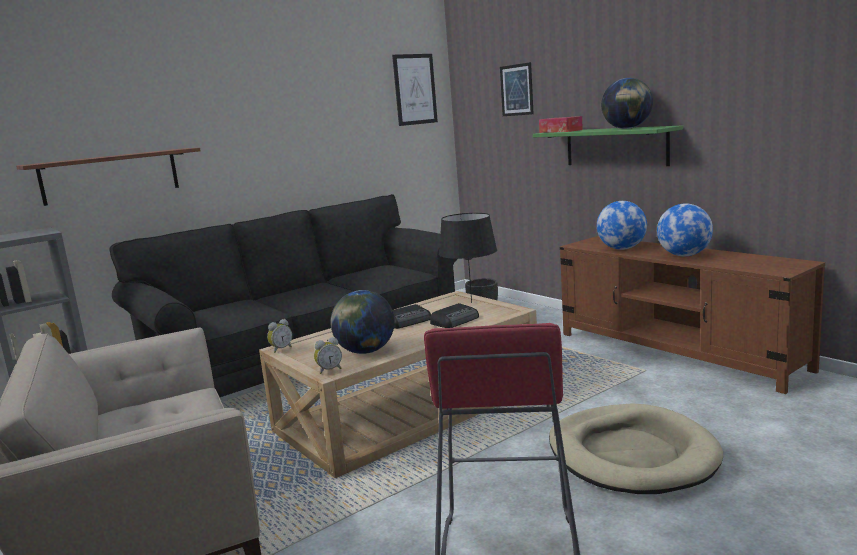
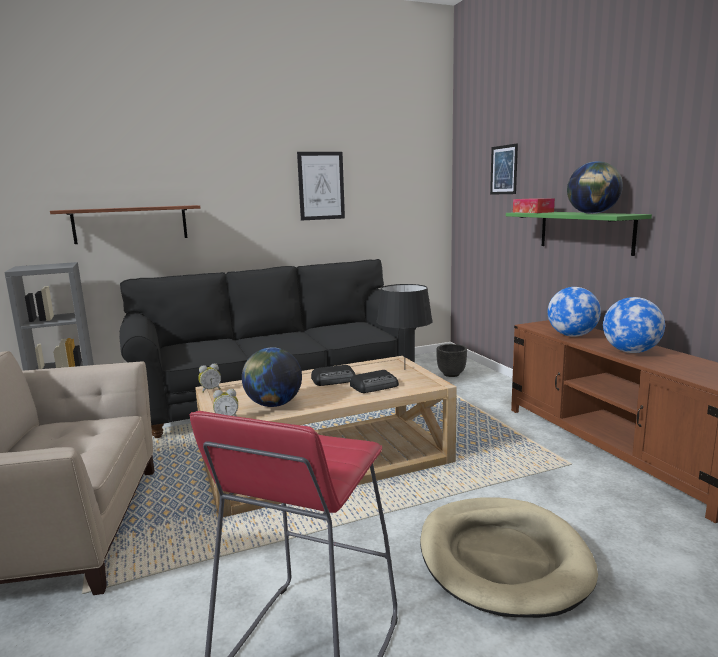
camera: 15 degrees right, 0 degrees up
picture [392,54,438,126] -> picture moved to [297,152,345,221]

